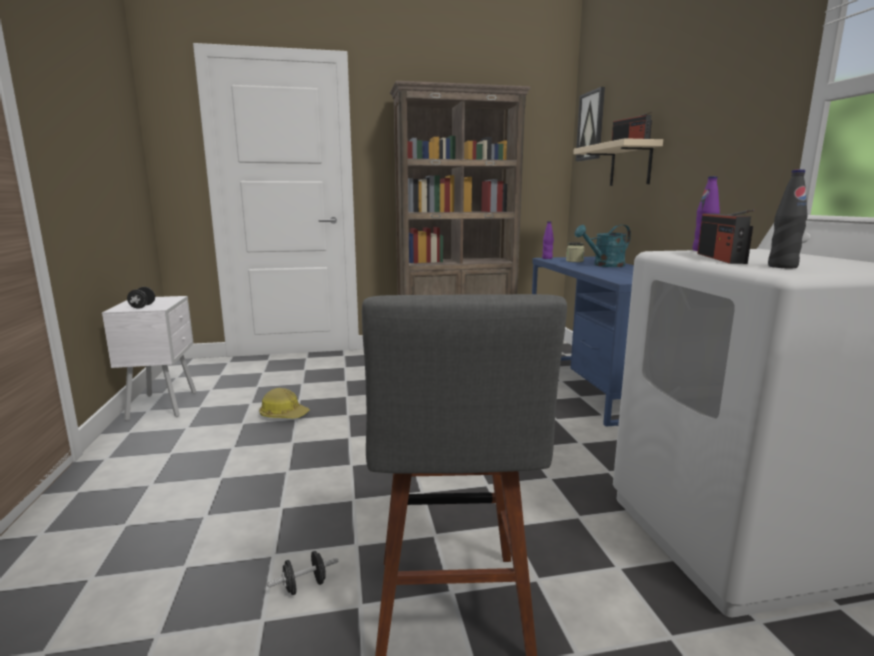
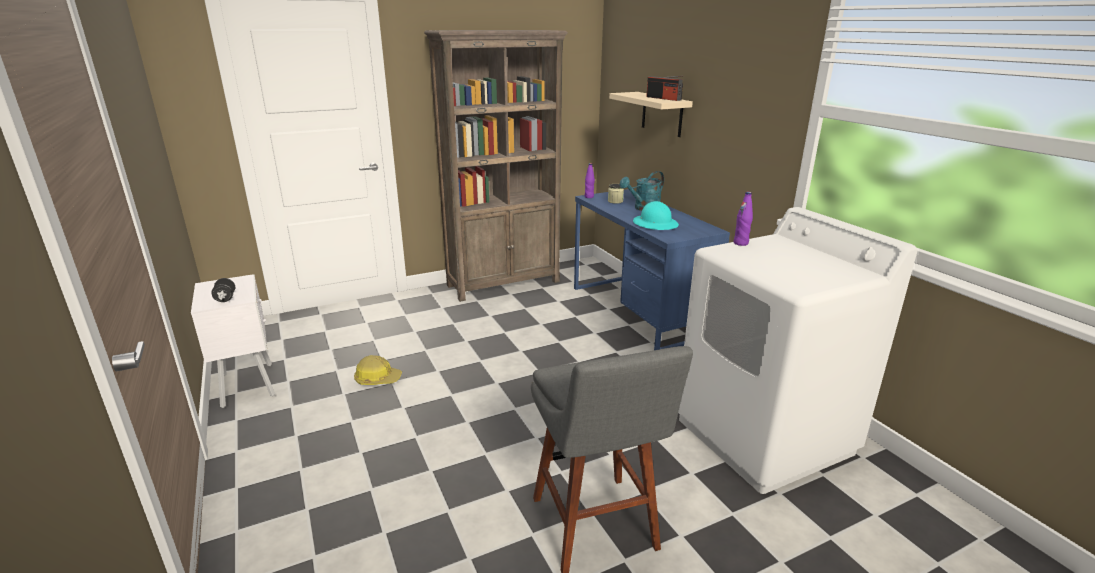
camera: 15 degrees left, 10 degrees up
black dumbbell [267,551,338,595] -> none
picture [576,87,605,161] -> none
radio [697,209,755,264] -> none
black bottle [768,169,808,268] -> none
none -> turquoise hard hat [633,201,679,230]

